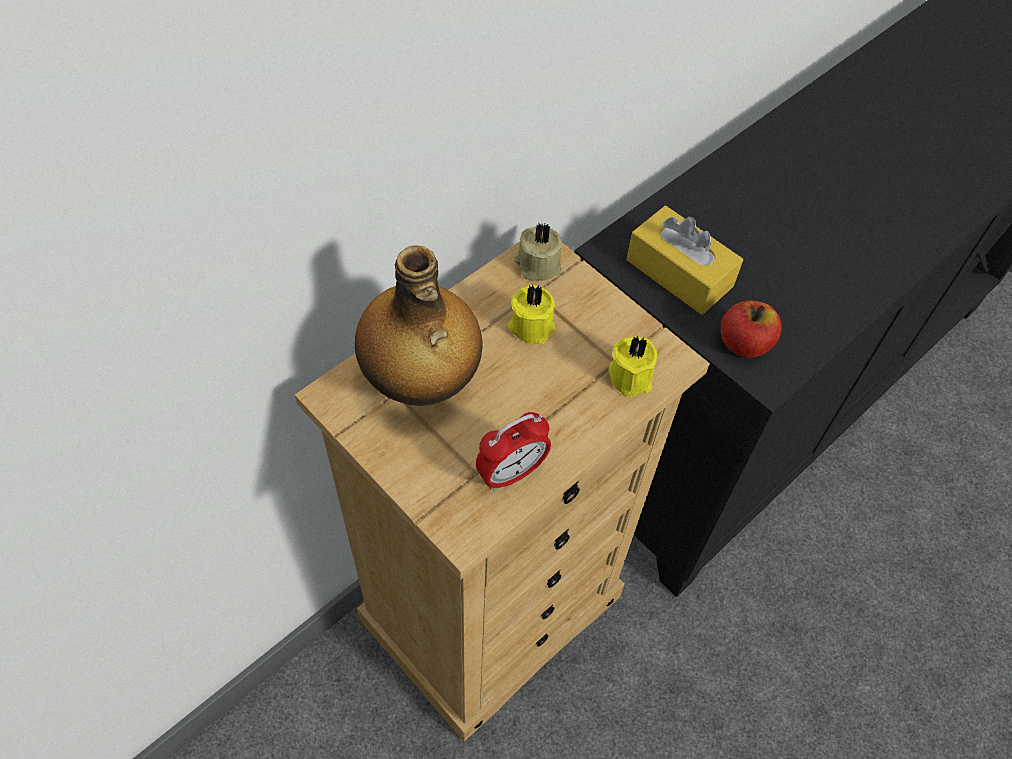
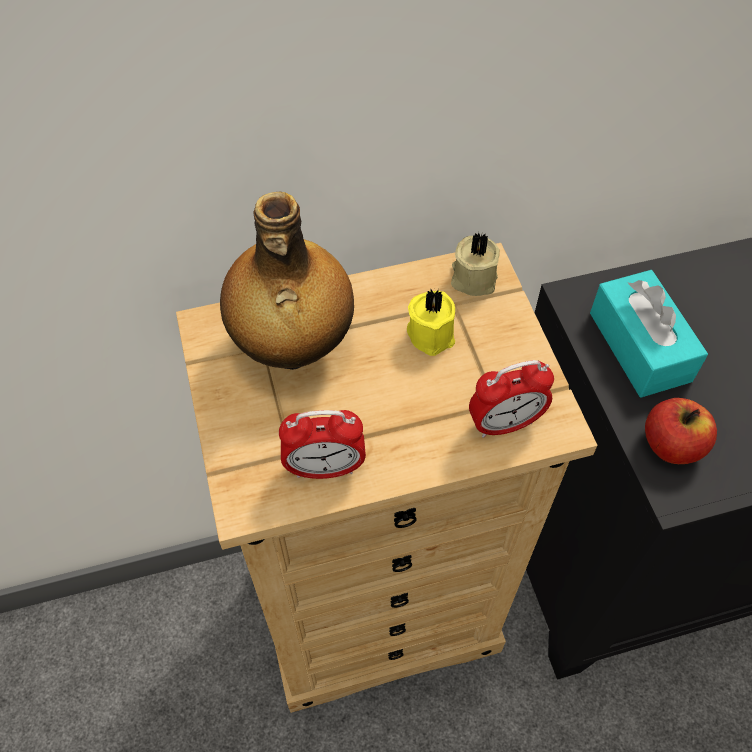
camera: 30 degrees right, 0 degrees up
yellow candle [609,336,657,397] -> alarm clock [469,360,554,438]
yellow tissue box [627,206,743,315] -> turquoise tissue box [590,270,708,398]

